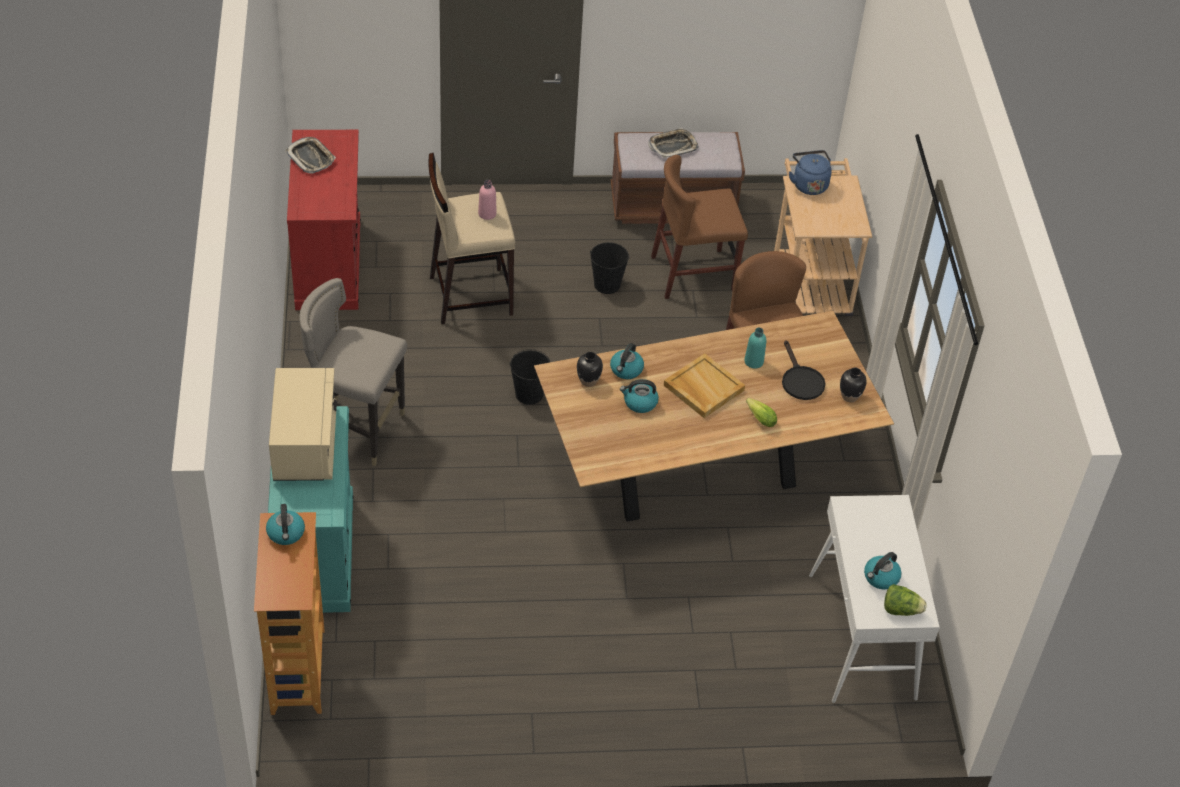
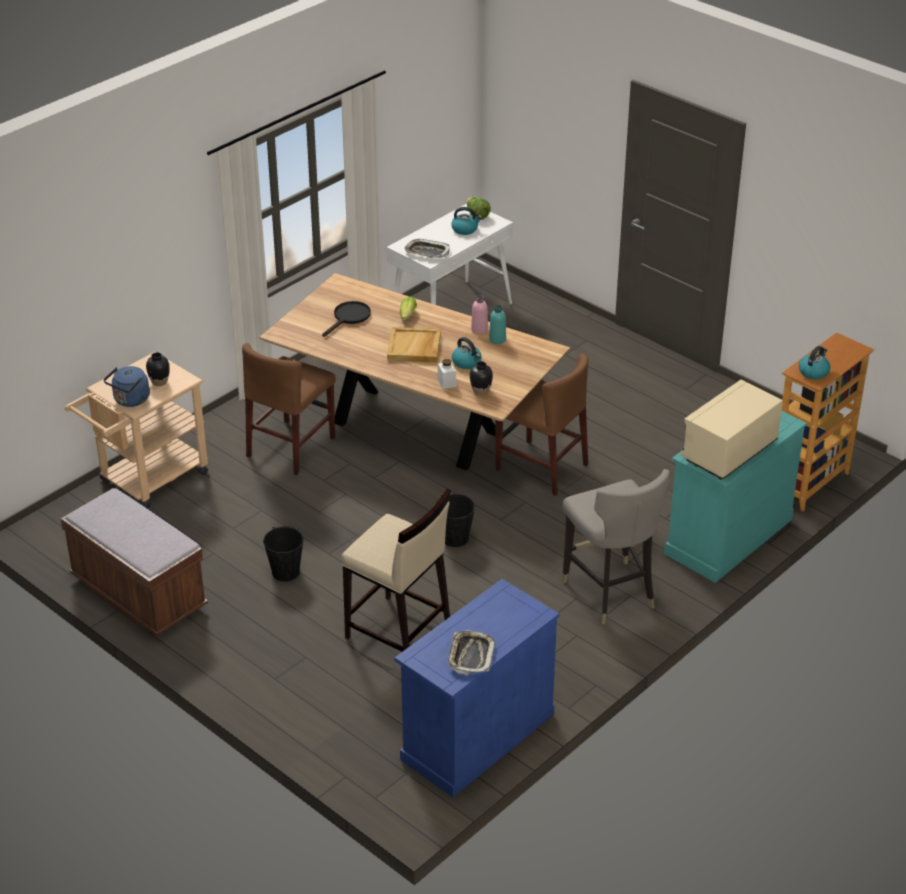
camera: 130 degrees left, 10 degrees down
red cabinet [287,130,361,310] -> blue cabinet [394,579,559,797]
pink bottle [478,180,497,220] -> pink bottle moved to [471,295,488,334]
kettle [610,343,644,379] -> white jar [437,359,457,389]
tray [648,128,699,158] -> tray moved to [405,239,450,258]
brown chair [651,155,748,299] -> brown chair moved to [495,354,589,496]
turquoise bottle [744,328,766,369] -> turquoise bottle moved to [489,305,506,344]
black vase [840,368,867,402] -> black vase moved to [146,352,170,386]

